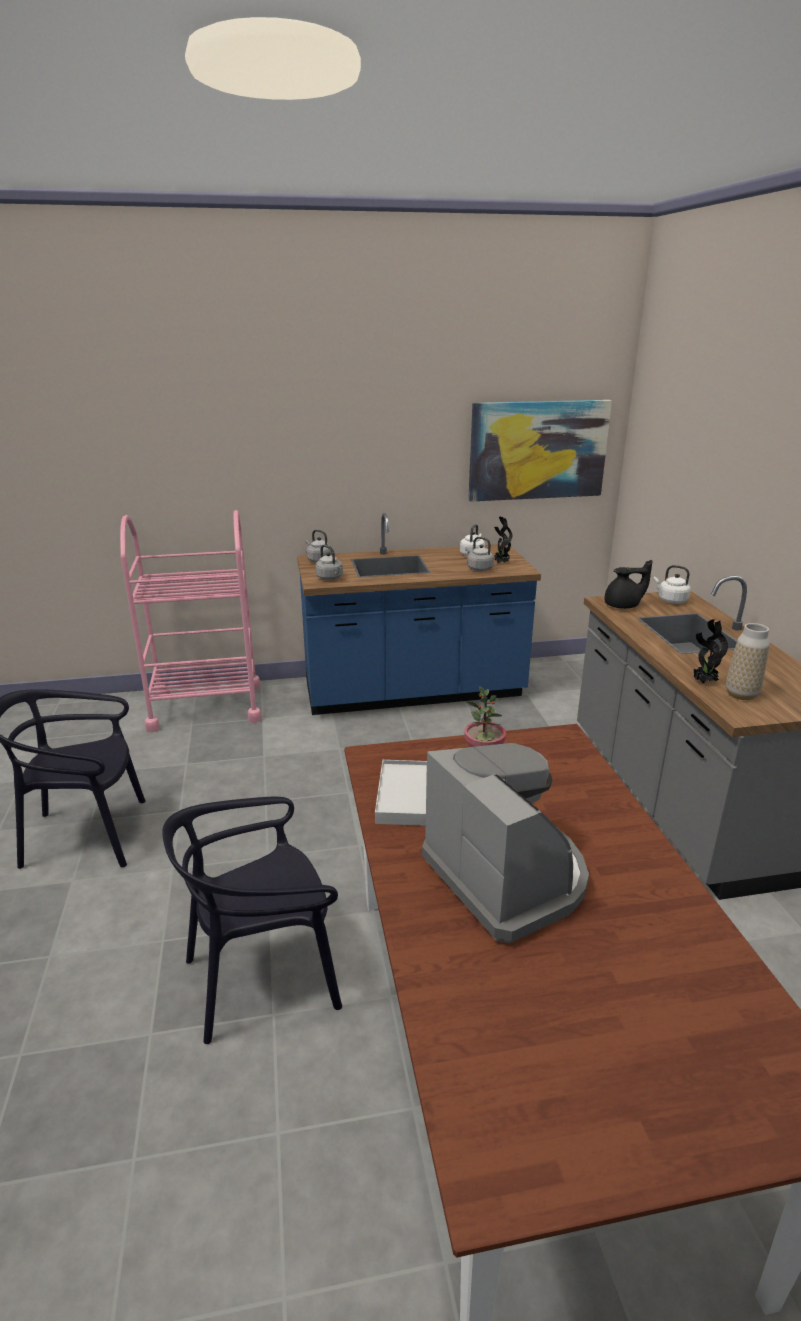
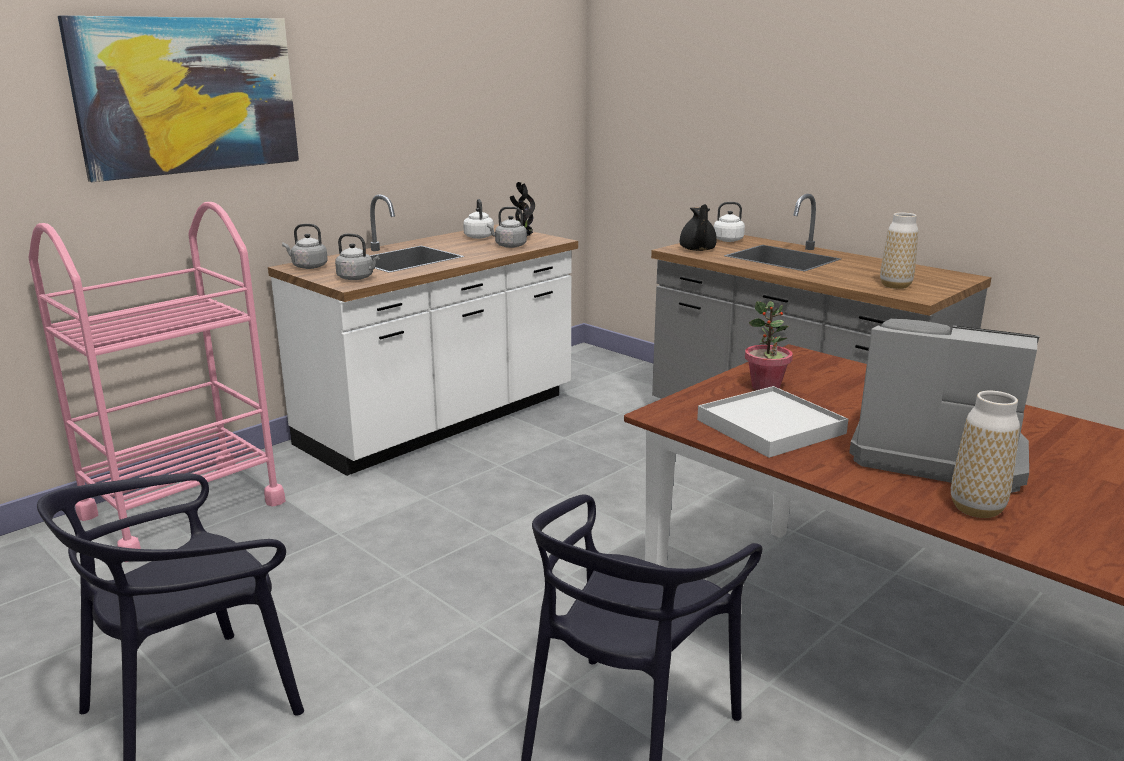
camera: 35 degrees left, 5 degrees down
blue counter [297,513,541,715] -> white counter [268,194,578,476]
picture [468,400,612,502] -> picture moved to [58,16,299,182]
black teapot [605,560,652,609] -> black teapot turned 135 degrees clockwise [680,204,717,251]
potted plant [694,619,728,683] -> none
none -> vase [951,391,1020,518]

